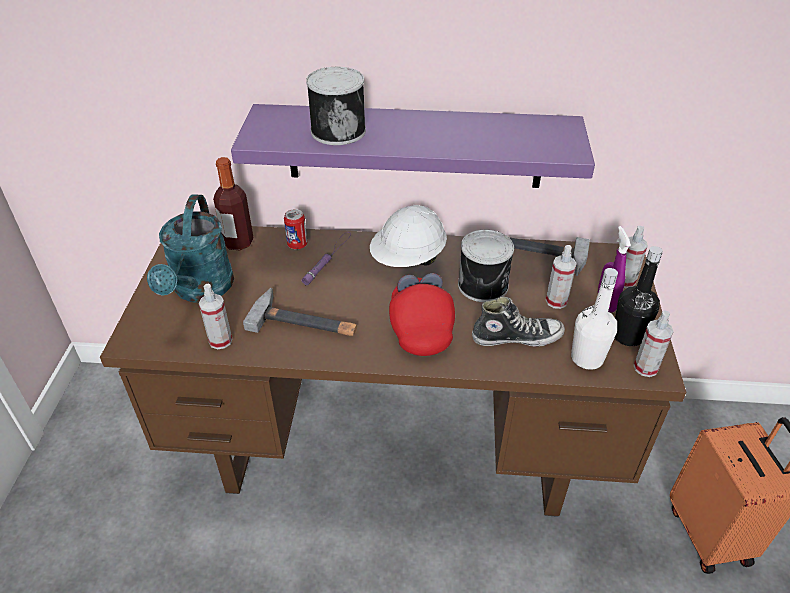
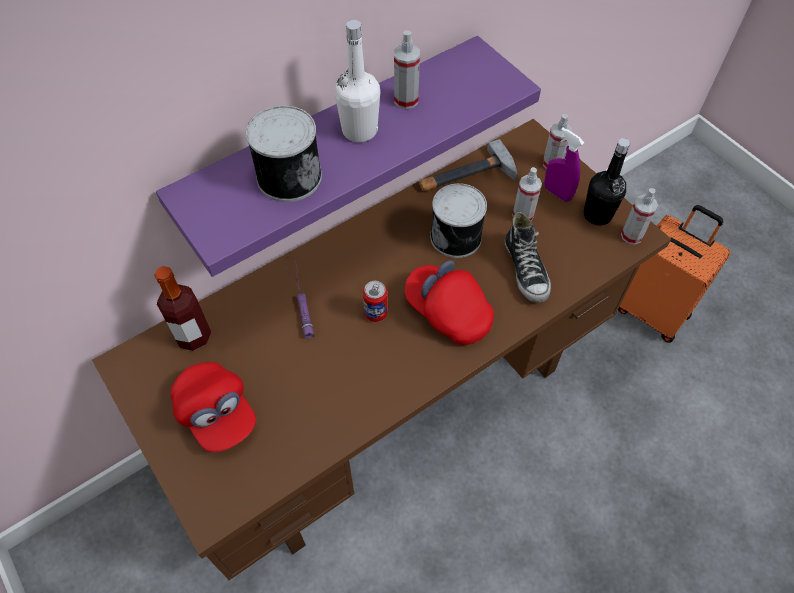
camera: 40 degrees left, 15 degrees up
turquoise watering can [147,194,234,303] -> red cap [170,362,256,452]
spray bottle [199,284,232,349] -> spray bottle moved to [394,30,420,109]
hammer [243,288,357,336] -> none
can [284,209,307,249] -> can moved to [363,281,388,322]
white hard hat [370,205,447,267] -> none
shoe [472,297,565,347] -> shoe turned 120 degrees clockwise [505,212,551,303]
white bottle [571,268,618,370] -> white bottle moved to [335,20,380,142]

